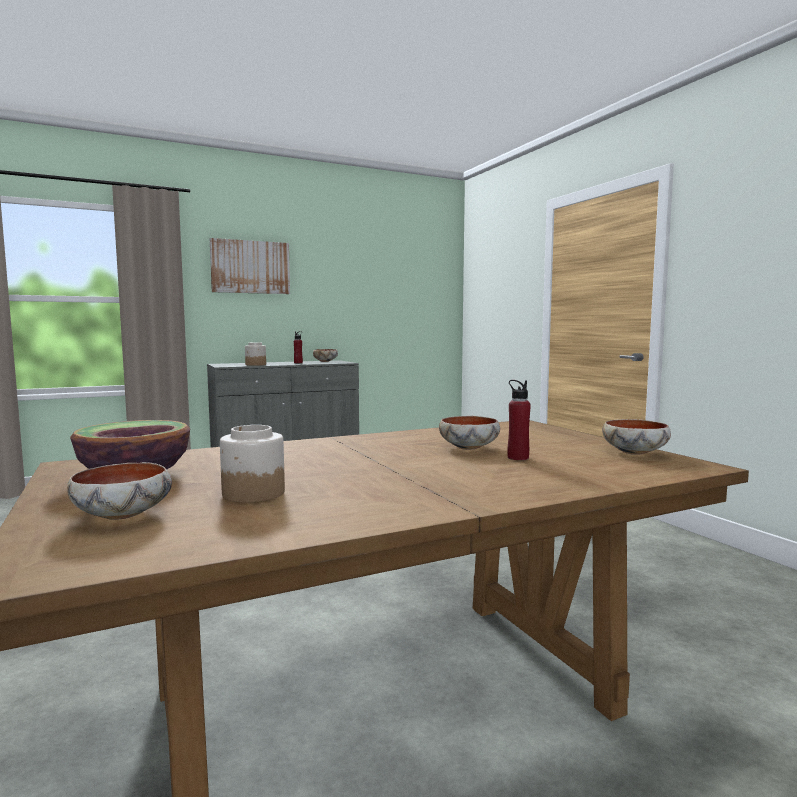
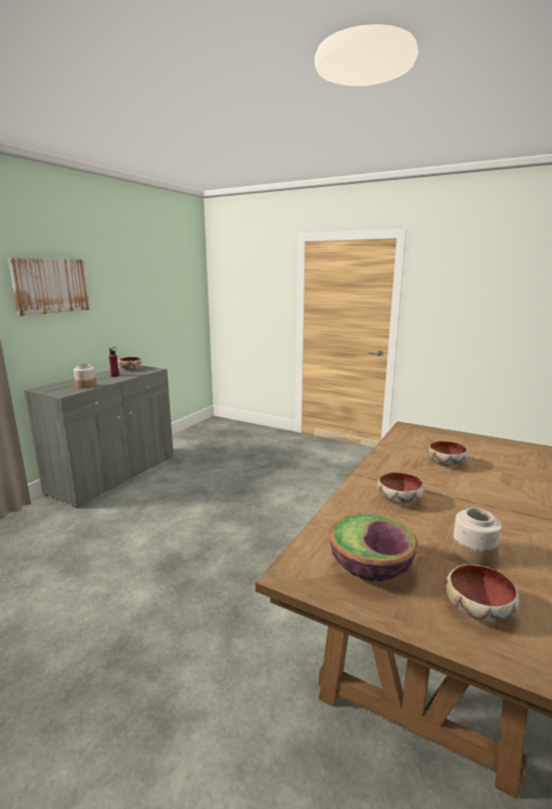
camera: 35 degrees left, 10 degrees up
red bottle [507,380,531,460] -> none
bowl [602,419,671,455] -> bowl moved to [377,472,425,504]

